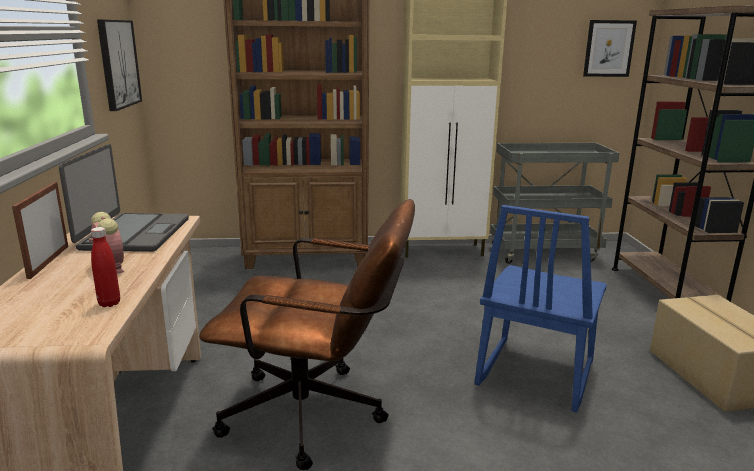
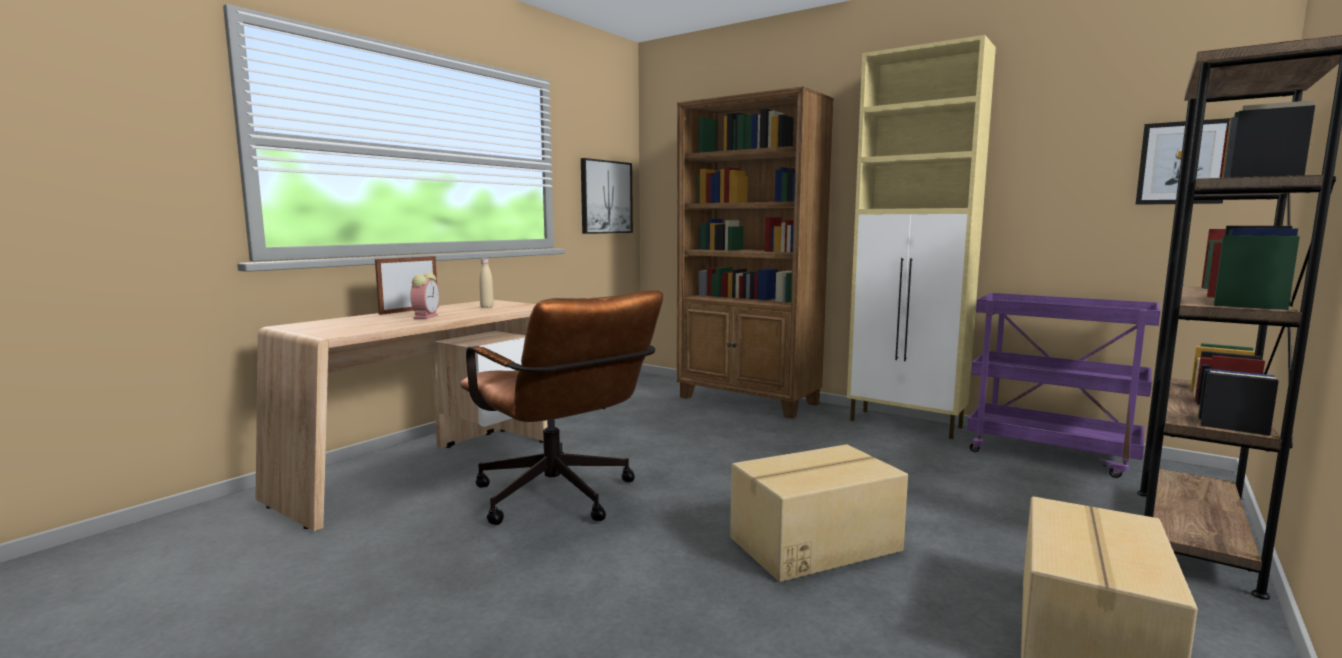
camera: 40 degrees right, 10 degrees down
laptop [59,144,189,252] -> beige bottle [479,258,494,308]
red bottle [91,227,120,307] -> none
blue chair [474,205,607,413] -> cardboard box [730,444,908,582]
grey cart [490,143,619,264] -> purple cart [967,293,1161,478]

